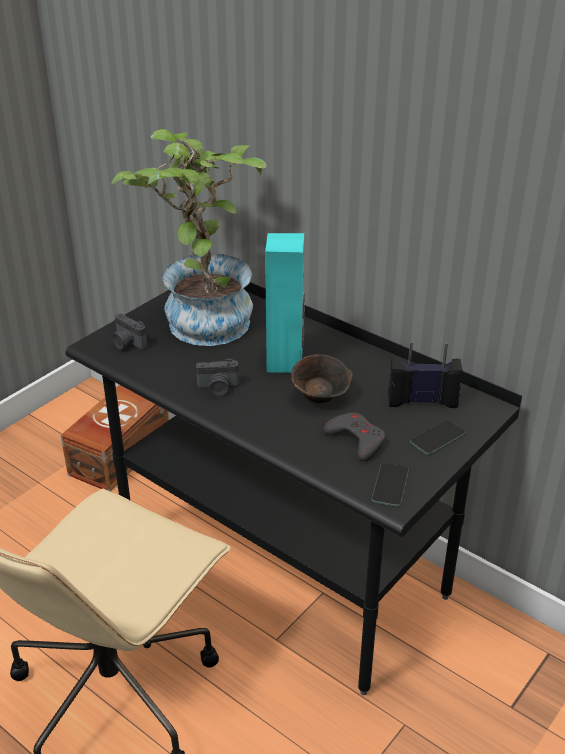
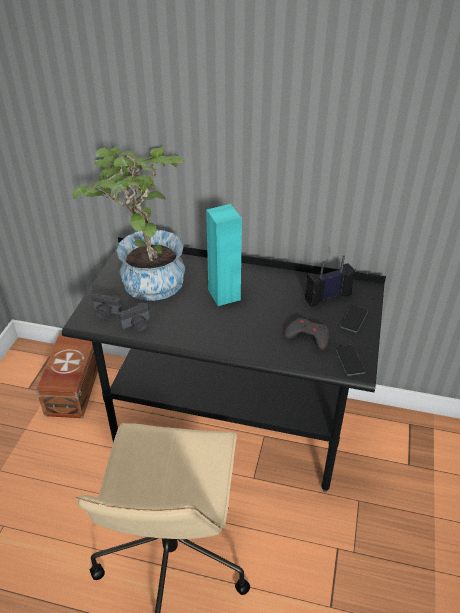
camera: 25 degrees left, 5 degrees up
camera [196,359,239,396] -> camera moved to [119,302,150,332]
brown bowl [291,354,353,403] -> none

